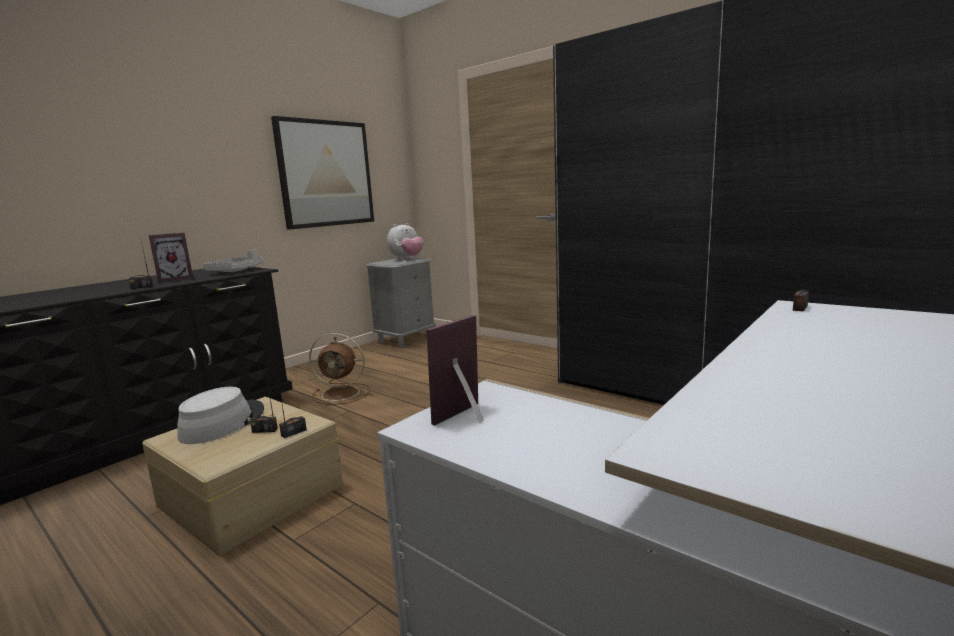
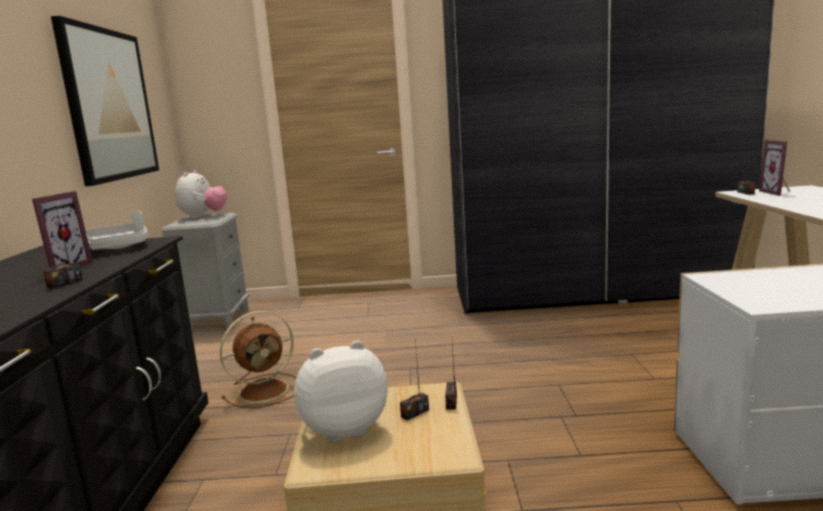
camera: 40 degrees left, 0 degrees up
grey hat [177,387,264,444] -> plush toy [294,341,388,442]
picture frame [426,315,484,426] -> picture frame moved to [759,140,791,196]

